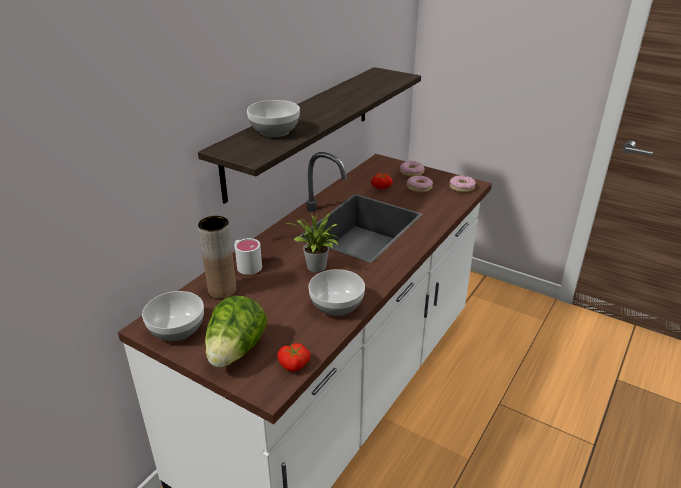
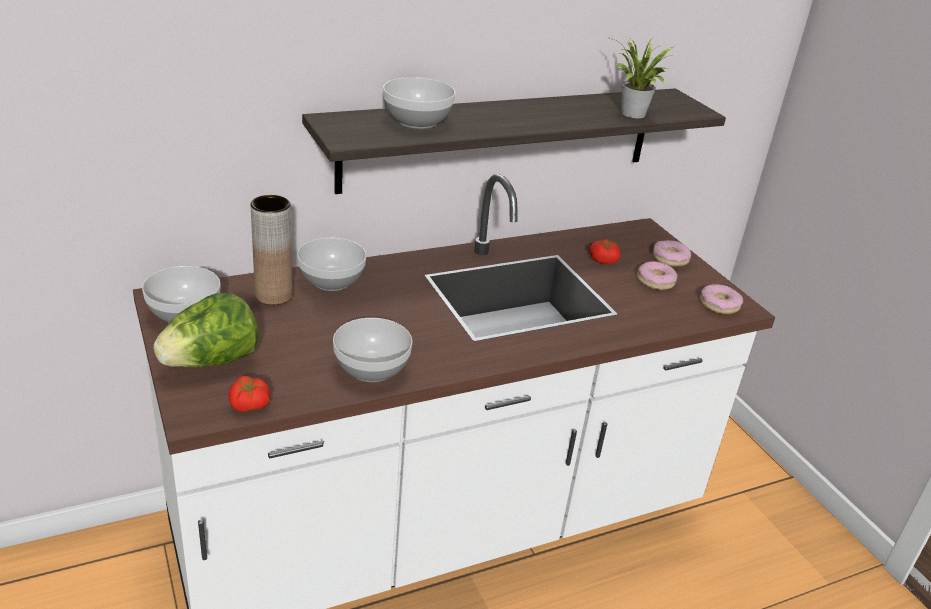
camera: 30 degrees right, 0 degrees up
white mug [234,238,262,275] -> bowl [297,238,366,291]
potted plant [286,212,338,272] -> potted plant moved to [610,38,674,118]

